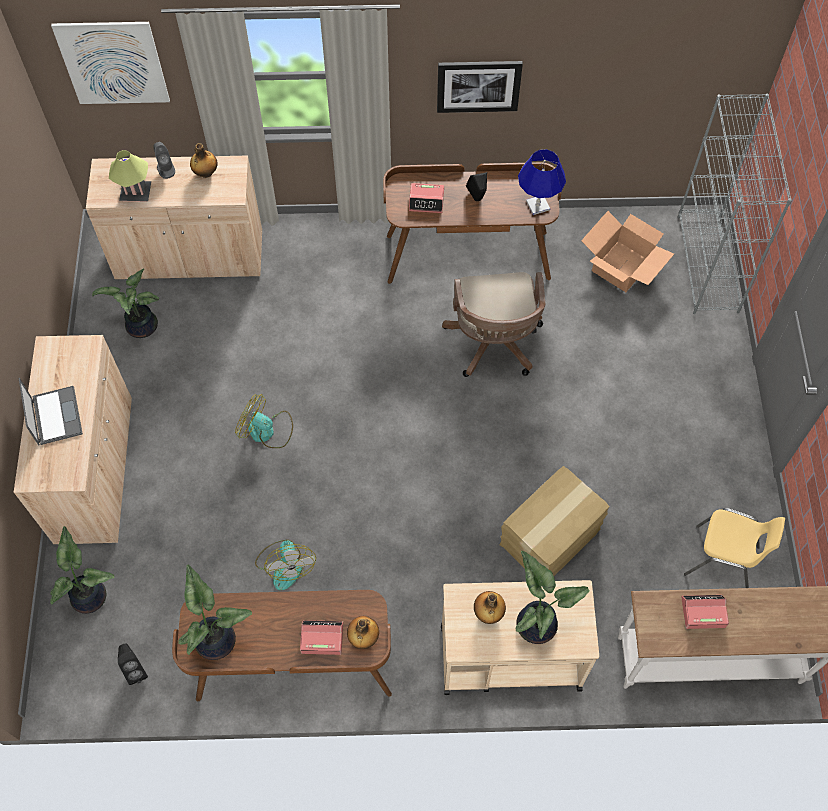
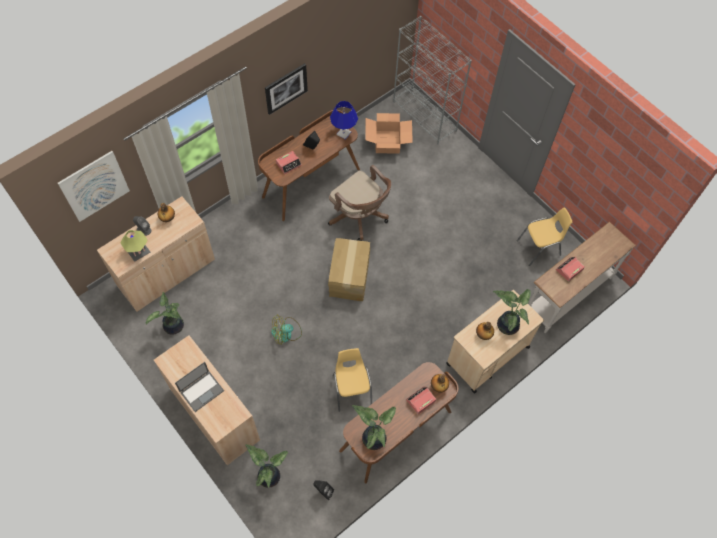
camera: 40 degrees left, 0 degrees up
laptop [19,378,83,446] -> laptop turned 105 degrees clockwise [175,362,224,412]
fan [255,540,316,590] -> yellow chair [333,348,372,412]
cardboard box [500,466,609,576] -> cardboard box moved to [328,238,370,301]

